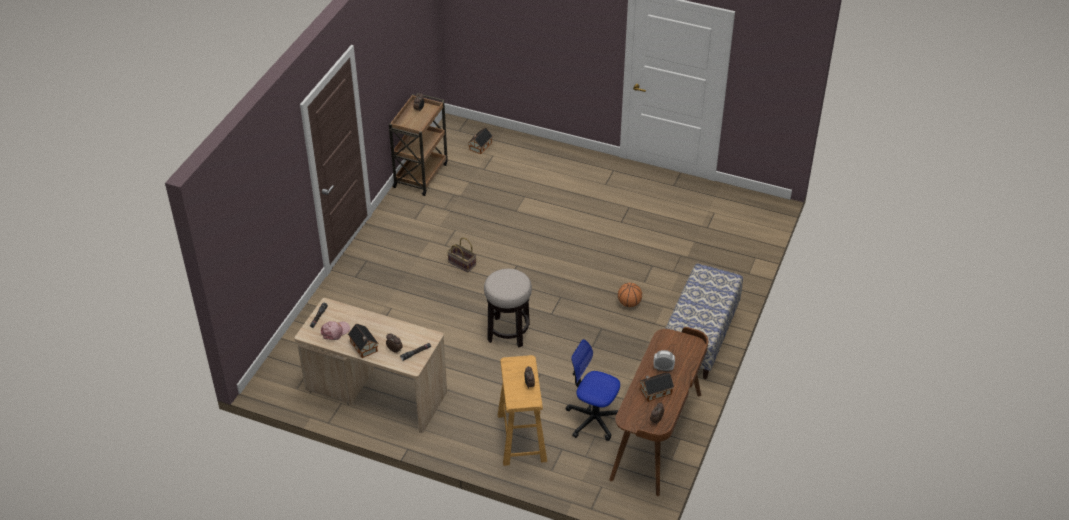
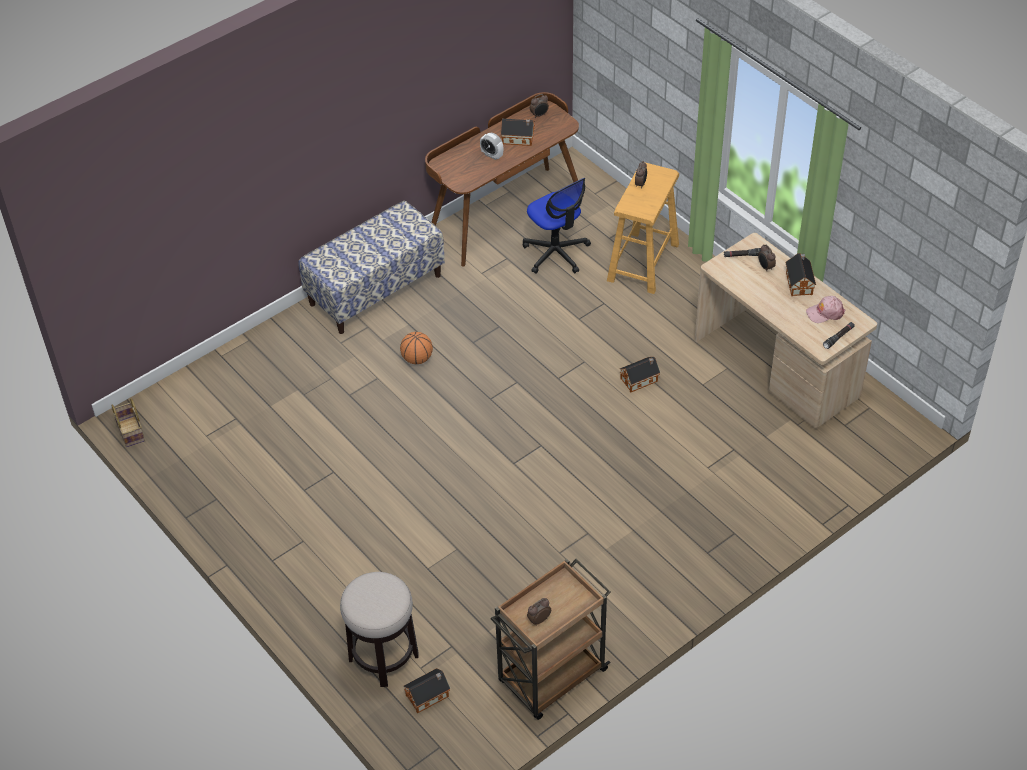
camera: 150 degrees left, 5 degrees up
basket [447,238,476,272] -> basket moved to [111,398,145,447]
stool [484,269,532,347] -> stool moved to [340,572,419,687]
none -> toy house [620,357,660,392]

